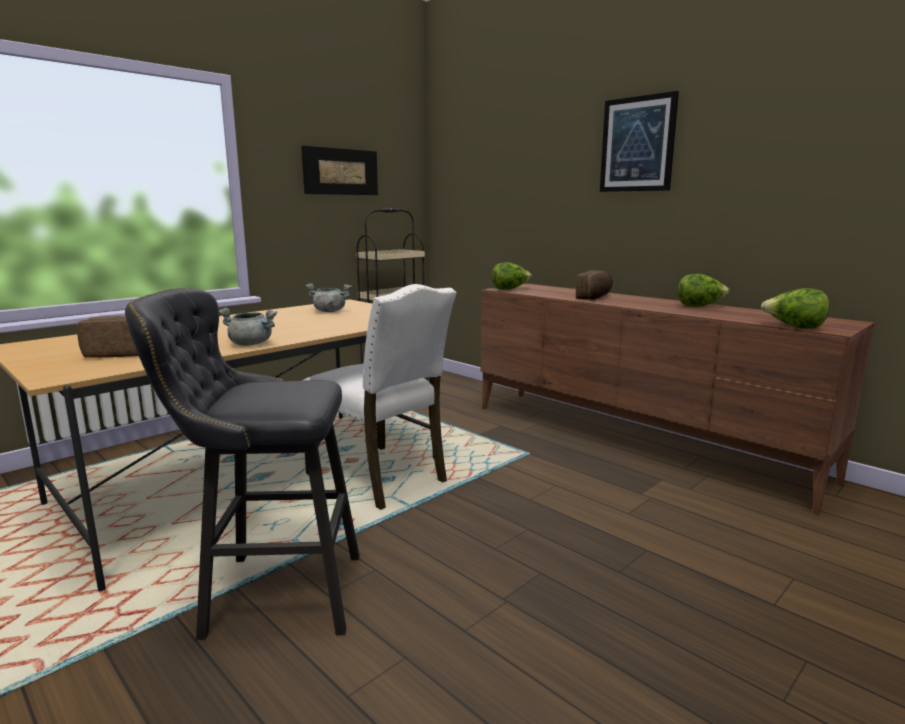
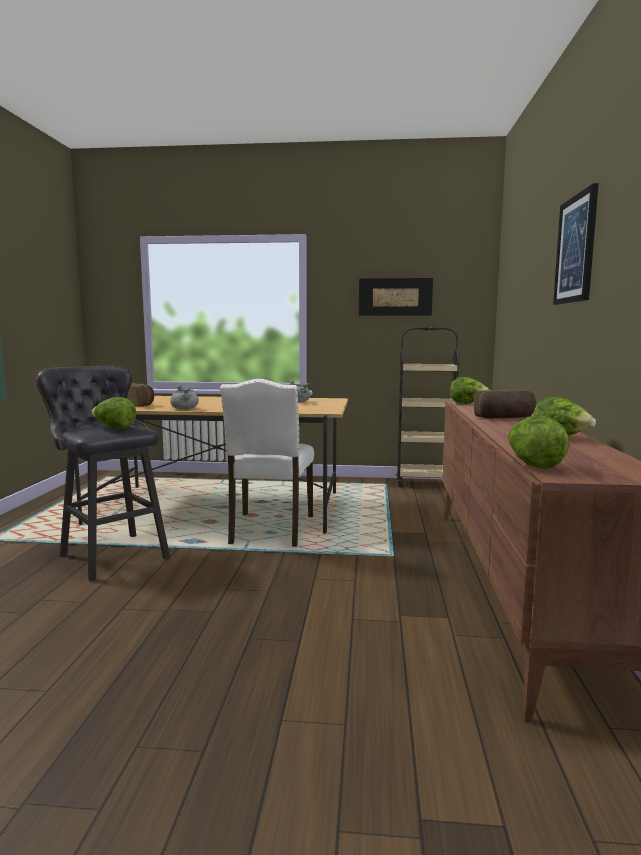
camera: 50 degrees right, 5 degrees down
none -> lettuce [91,397,136,429]

